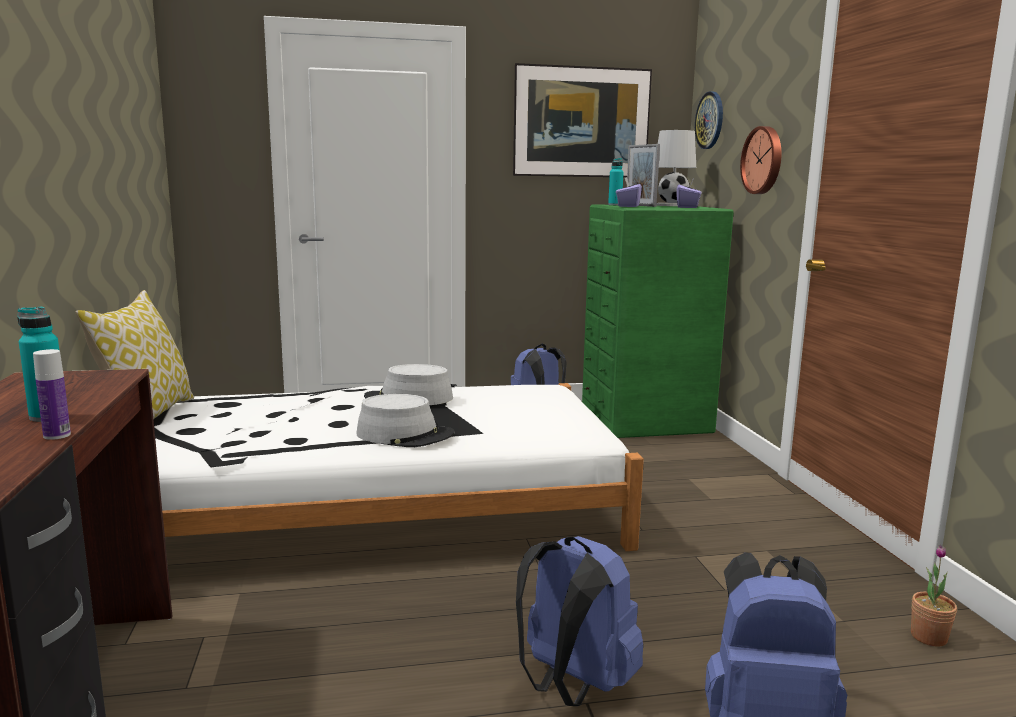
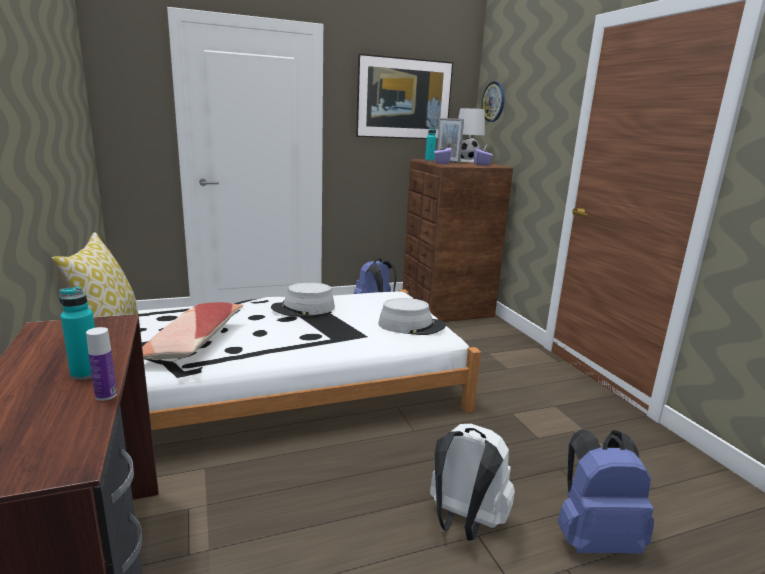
camera: 10 degrees left, 5 degrees up
grey hat [356,394,455,447] -> grey hat moved to [378,298,446,335]
blue backpack [516,536,643,706] -> white backpack [430,424,515,541]
green dresser [582,205,734,438] -> brown dresser [403,159,513,322]
wall clock [740,126,782,194] -> none
potted plant [911,545,957,647] -> none
none -> pillow [142,302,243,360]

